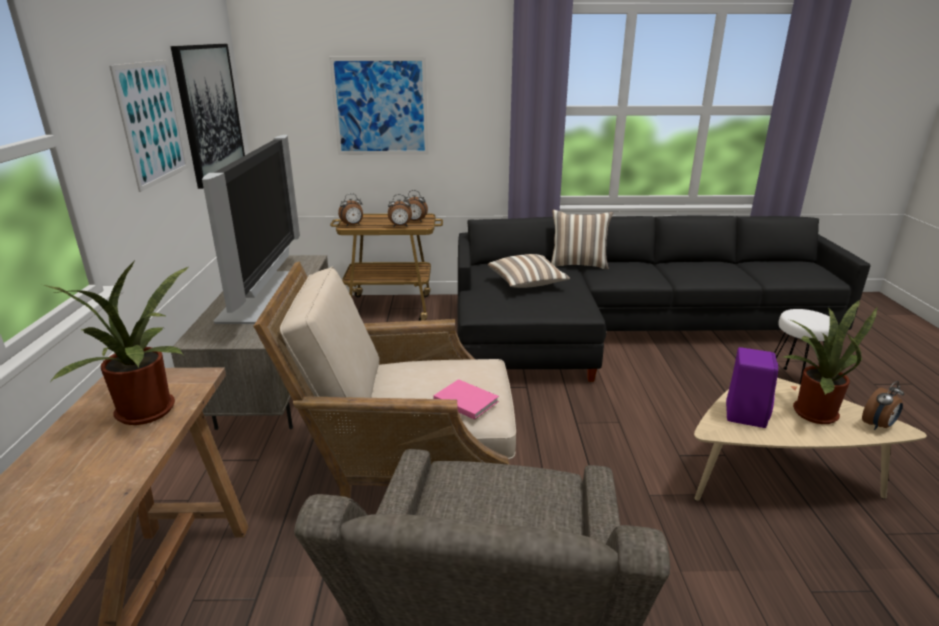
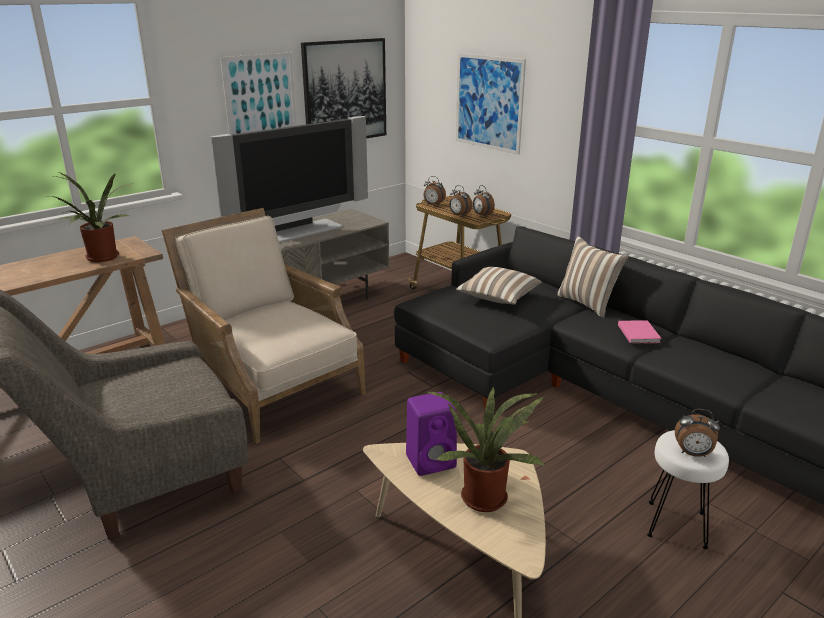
camera: 50 degrees right, 0 degrees up
pink book [434,379,499,420] -> pink book moved to [618,320,662,344]
alarm clock [862,381,904,430] -> alarm clock moved to [675,409,720,457]

